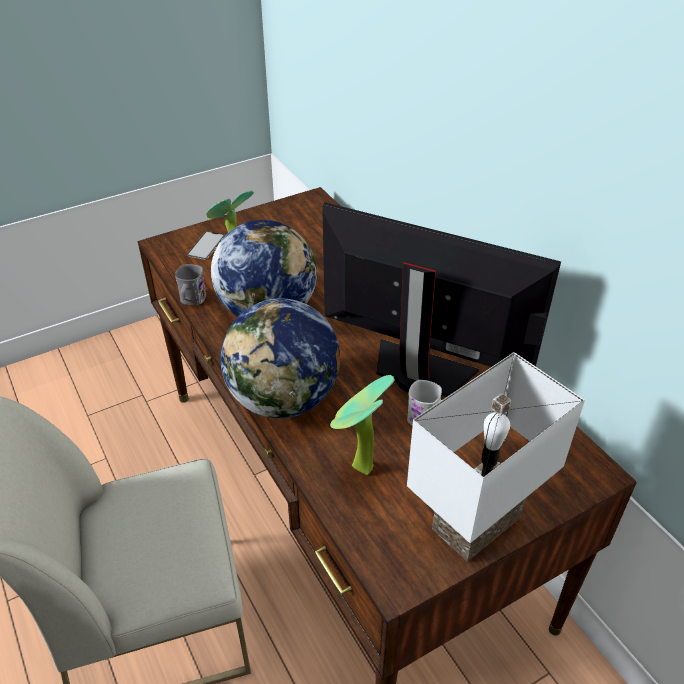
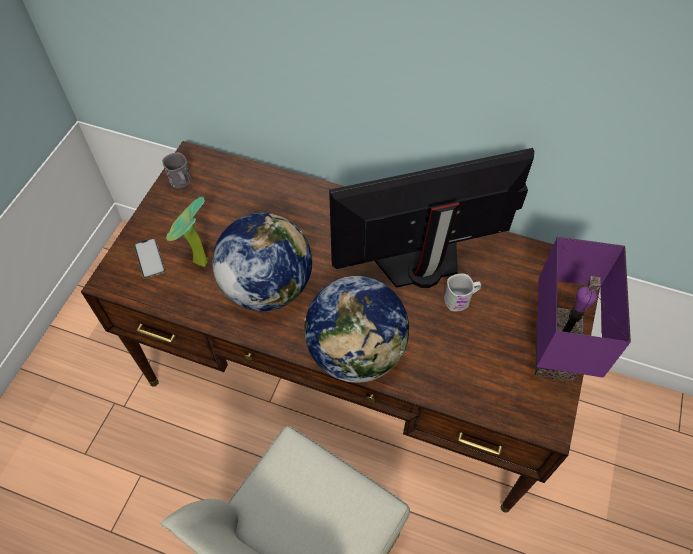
camera: 40 degrees left, 15 degrees up
grey mug [175,264,206,306] -> grey mug moved to [162,152,191,189]
potted plant [330,375,395,475] -> none
white table lamp [407,352,585,562] -> purple table lamp [535,236,631,382]

